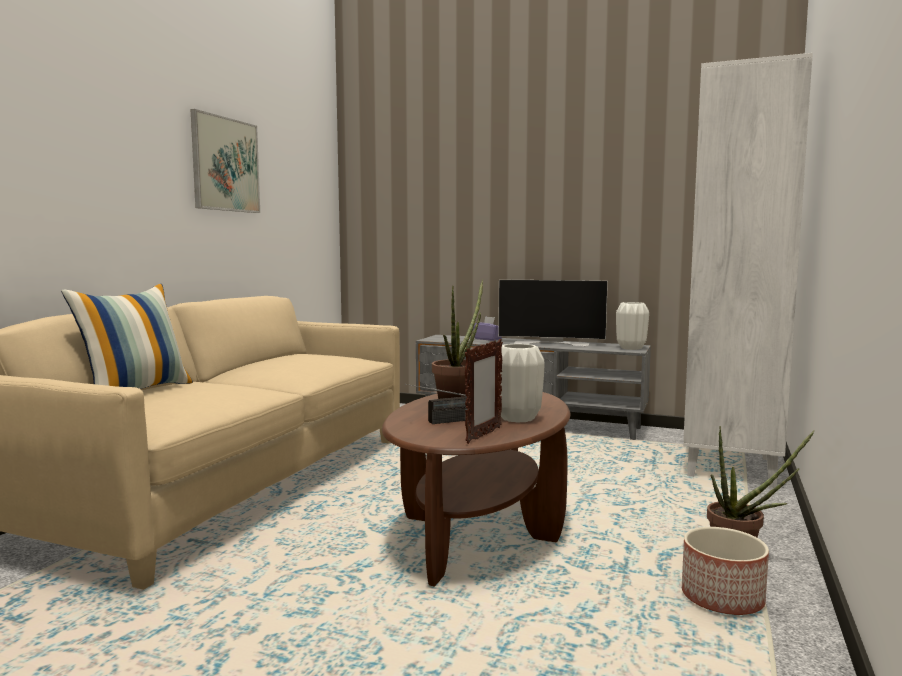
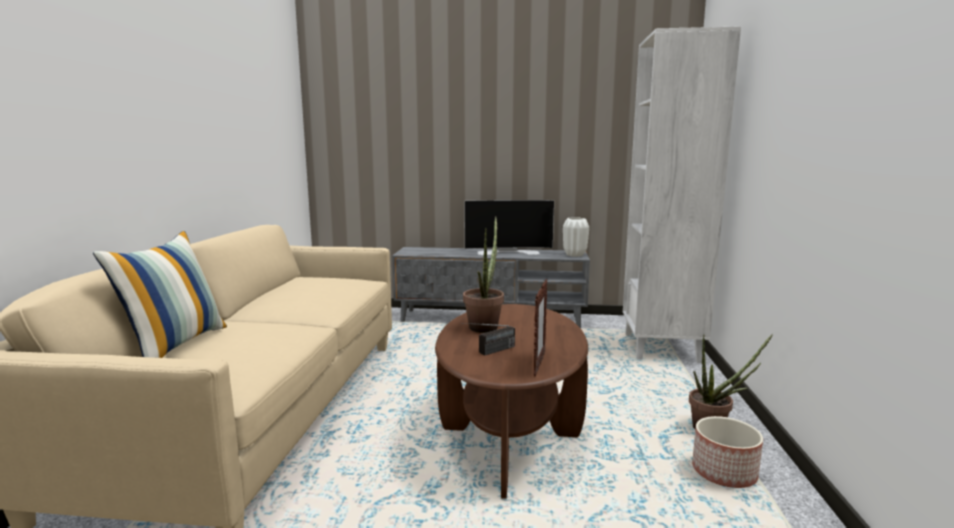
camera: 15 degrees left, 5 degrees up
picture [190,109,260,213] -> none
purple tissue box [473,316,502,341] -> none
white vase [500,344,545,423] -> none

